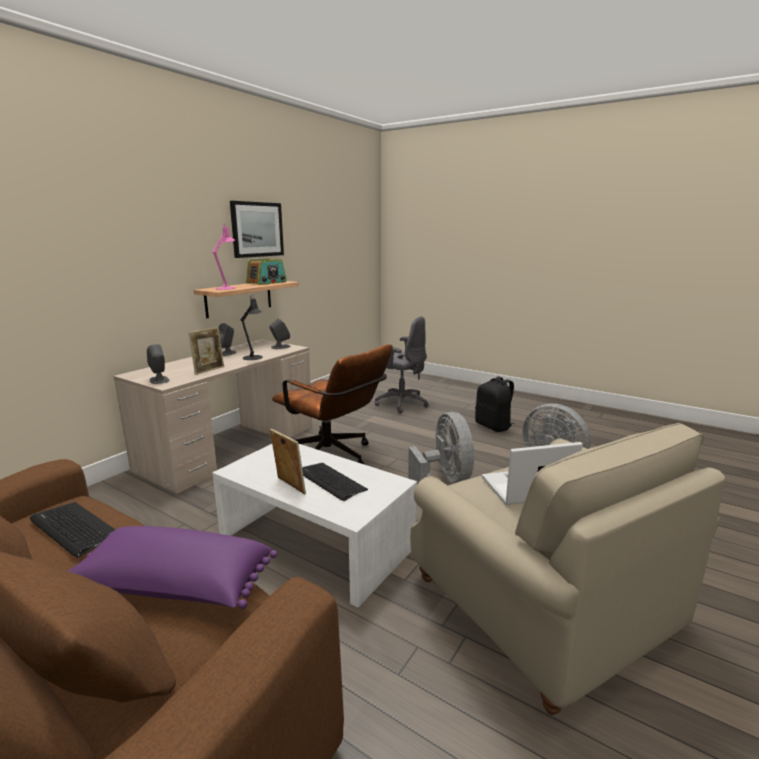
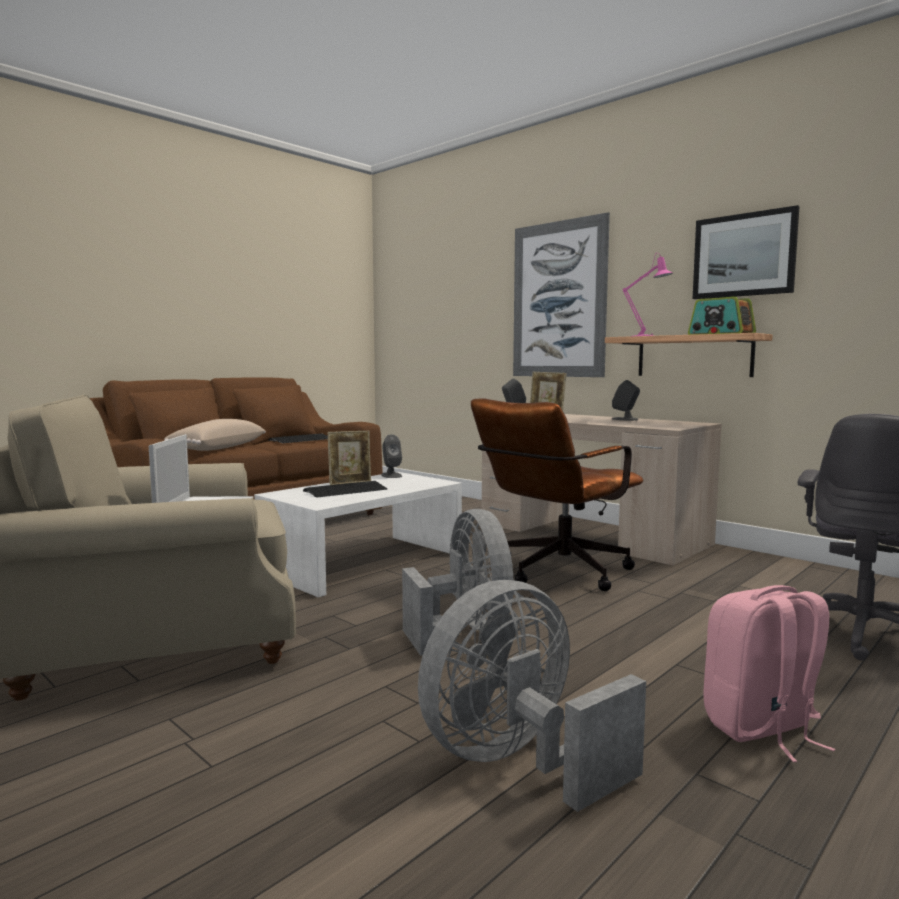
camera: 100 degrees right, 10 degrees down
purple pillow [68,526,278,609] -> beige pillow [164,419,266,451]
black table lamp [240,296,263,360] -> none
grey speaker [269,318,291,349] -> grey speaker moved to [381,435,402,478]
grey fan [408,412,474,484] -> grey fan turned 105 degrees counterclockwise [402,509,513,656]
black backpack [475,376,514,432] -> pink backpack [703,585,835,762]
none -> picture [513,212,610,377]

